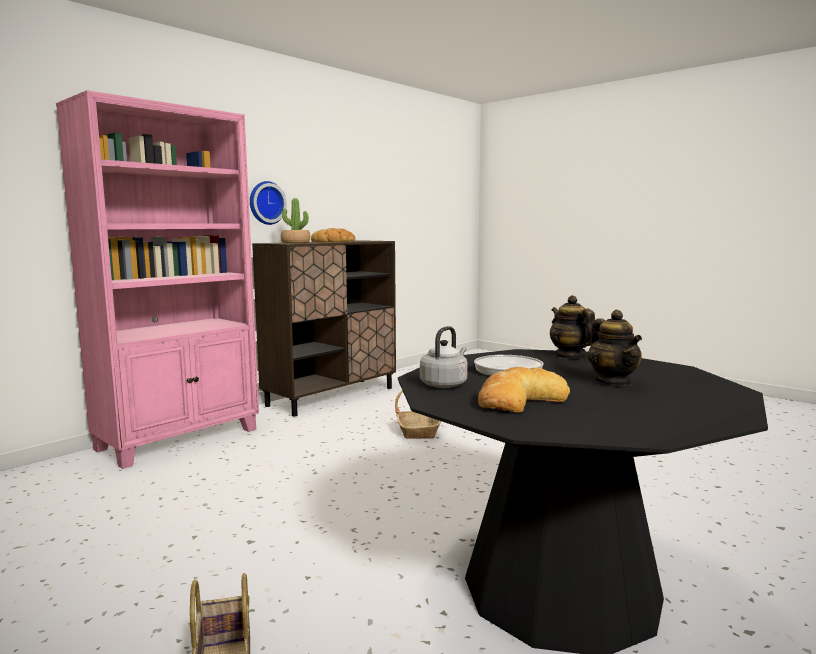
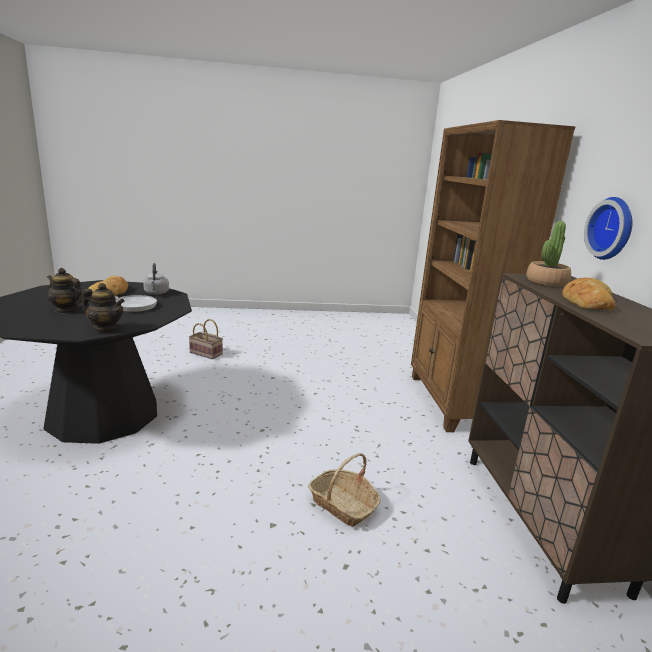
camera: 130 degrees right, 10 degrees up
pink bookcase [56,90,259,469] -> brown bookcase [411,120,576,432]

